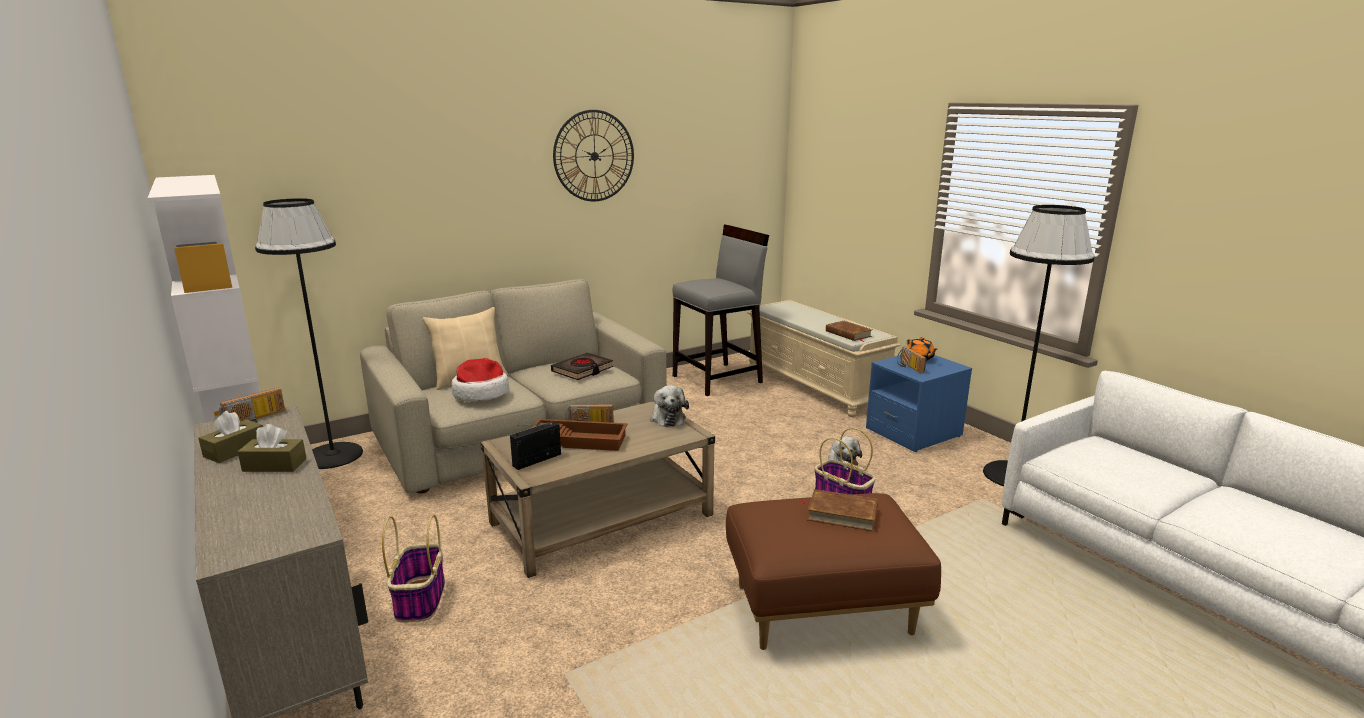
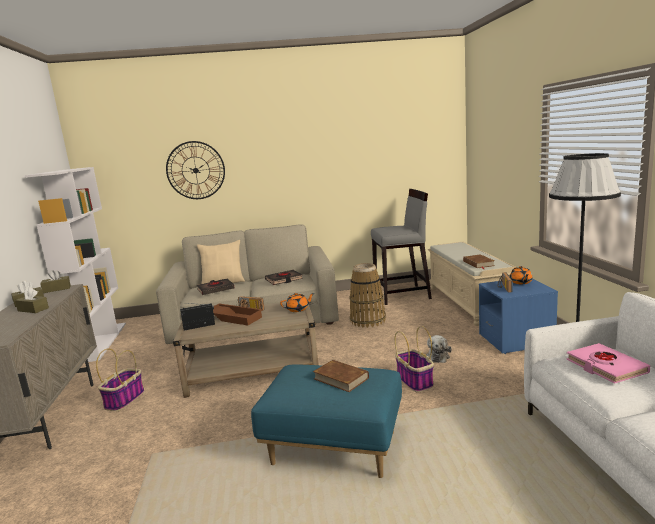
camera: 25 degrees right, 5 degrees down
radio [219,388,285,423] -> brown tissue box [40,270,71,293]
black floor lamp [255,198,363,469] -> none
hat [451,358,509,401] -> black book [197,279,235,295]
wall clock [553,110,634,201] -> wall clock moved to [166,141,225,199]
plush toy [650,385,689,427] -> orange teapot [280,293,314,312]
brown ottoman [726,493,941,650] -> blue ottoman [251,365,402,478]
none -> basket [350,263,386,328]
none -> pink book [567,343,651,384]

